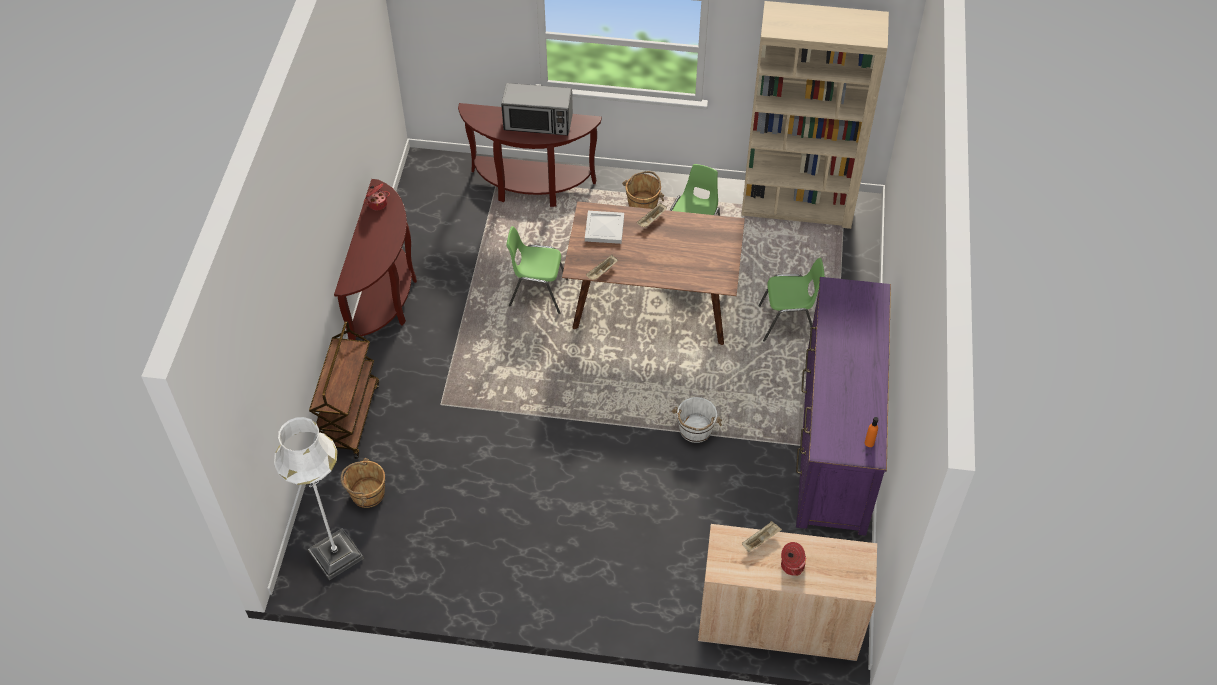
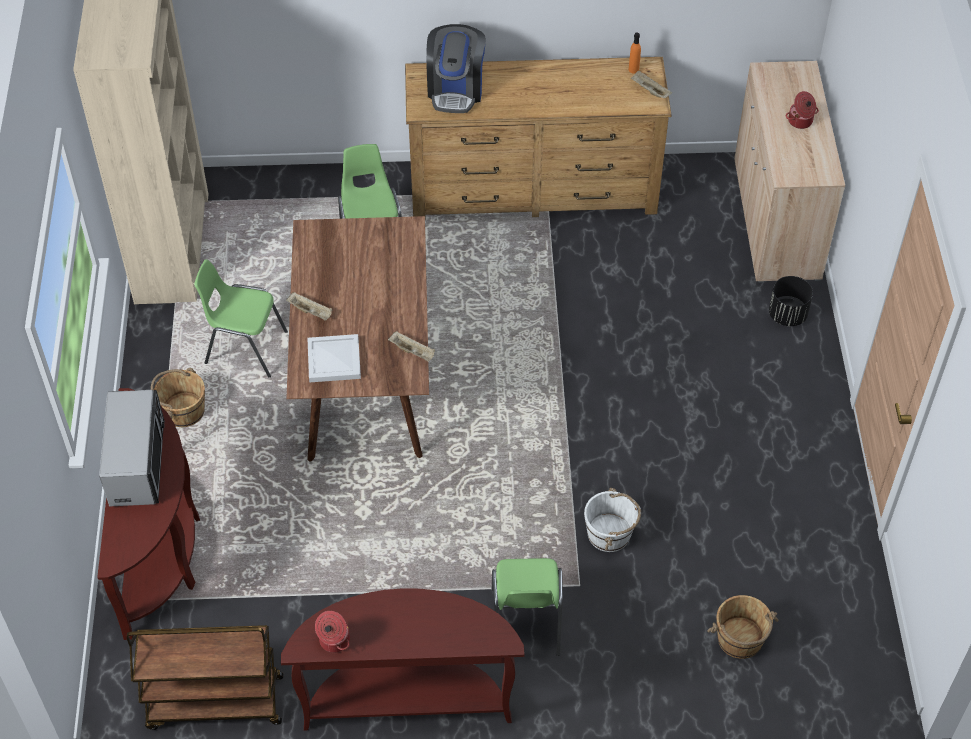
camera: 100 degrees left, 0 degrees up
white floor lamp [274,417,364,580] -> none
brown cart [309,321,379,459] -> brown cart moved to [127,625,283,730]
green chair [506,226,568,314] -> green chair moved to [492,558,563,656]
white bucket [671,397,722,443] -> white bucket moved to [584,488,641,552]
beige tray [742,521,782,552] -> beige tray moved to [631,70,672,98]
purple dresser [796,277,891,536] -> brown dresser [405,57,671,220]
none -> coffee machine [426,24,486,113]
none -> black planter [769,276,813,326]

